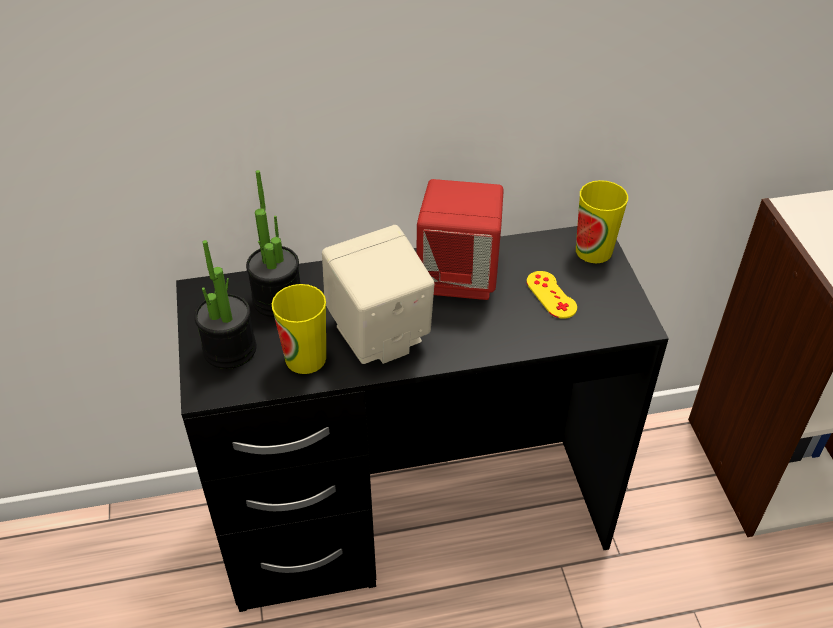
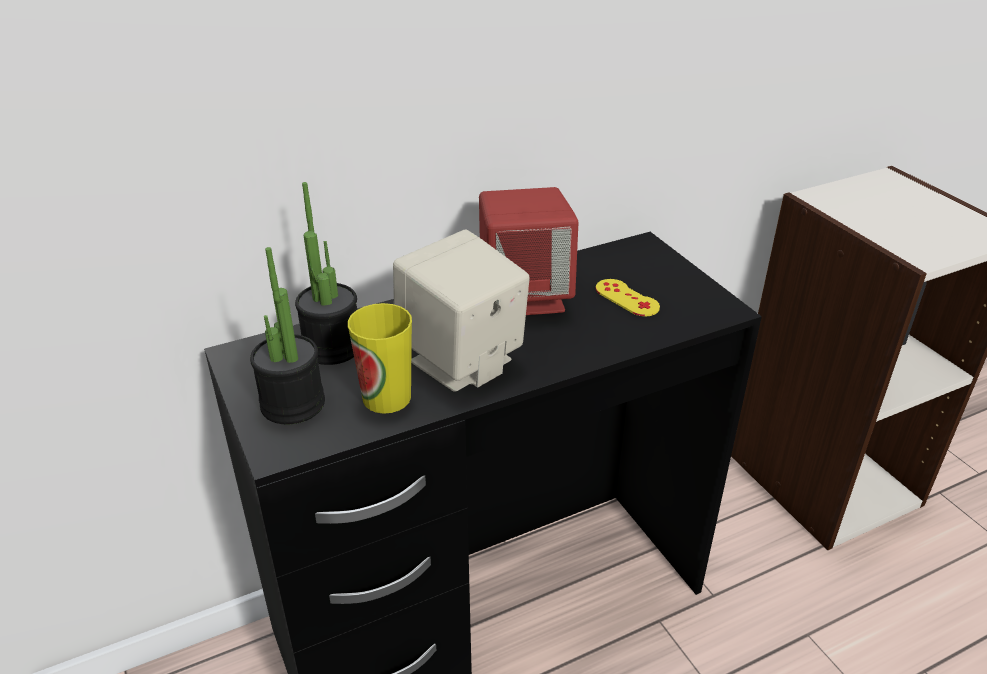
camera: 15 degrees left, 10 degrees down
cup [576,180,628,263] -> none

